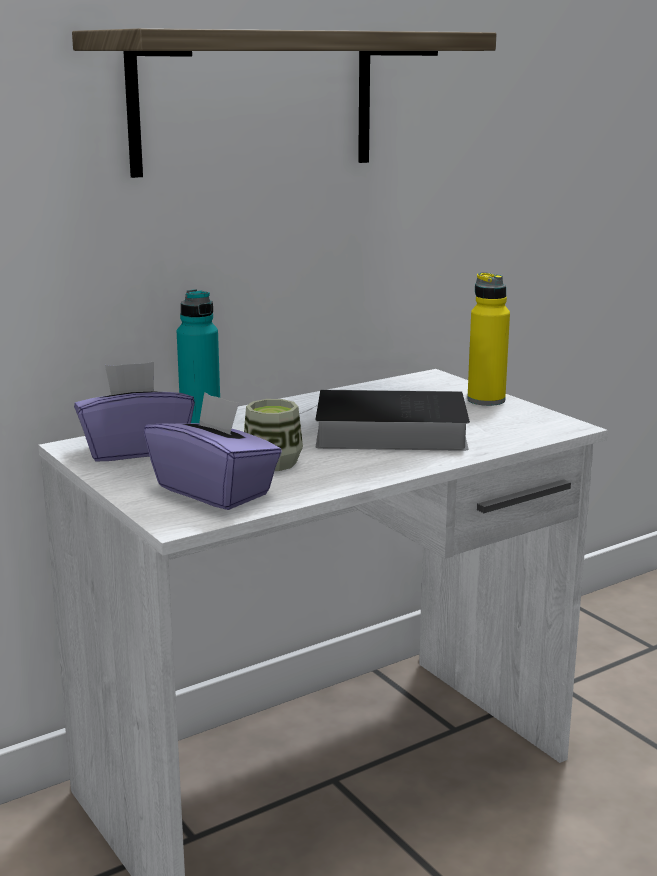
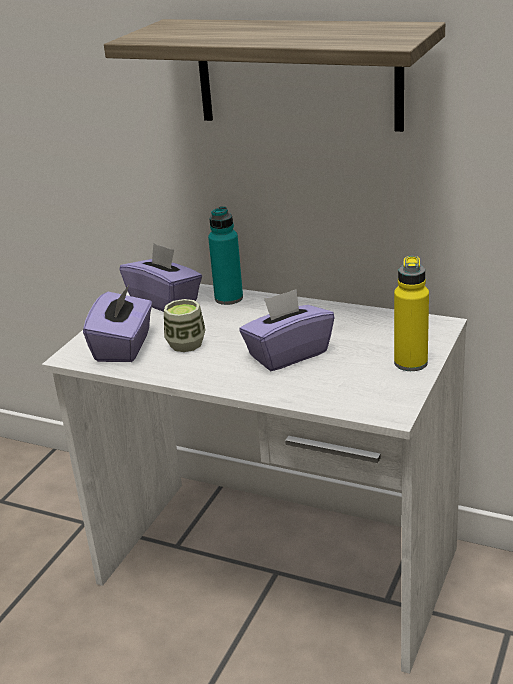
camera: 60 degrees right, 10 degrees up
book [299,390,470,451] -> purple tissue box [239,289,335,371]

